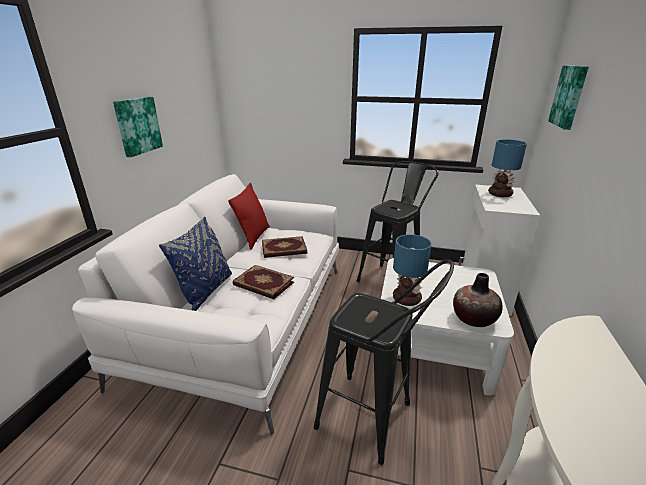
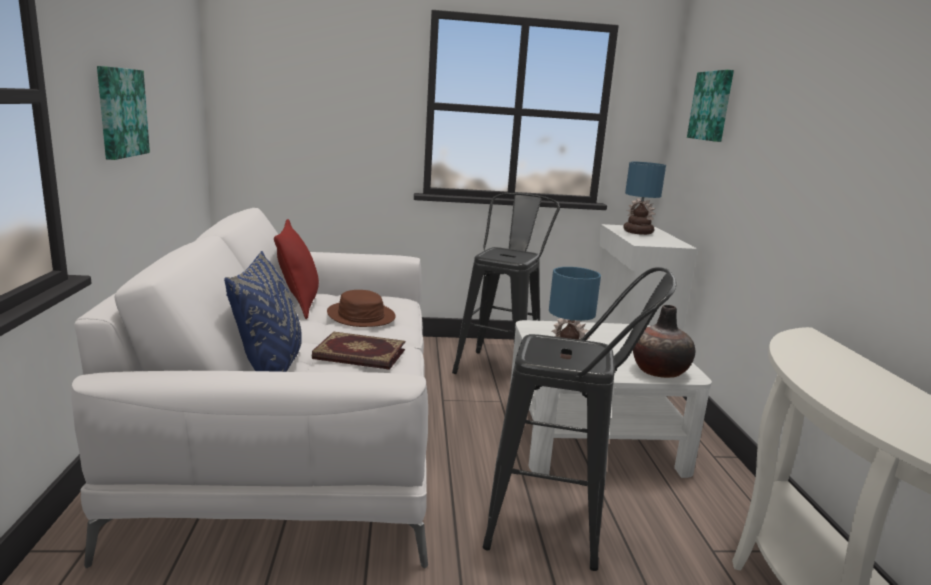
camera: 20 degrees left, 10 degrees down
book [262,236,307,258] -> brown hat [327,290,396,327]

